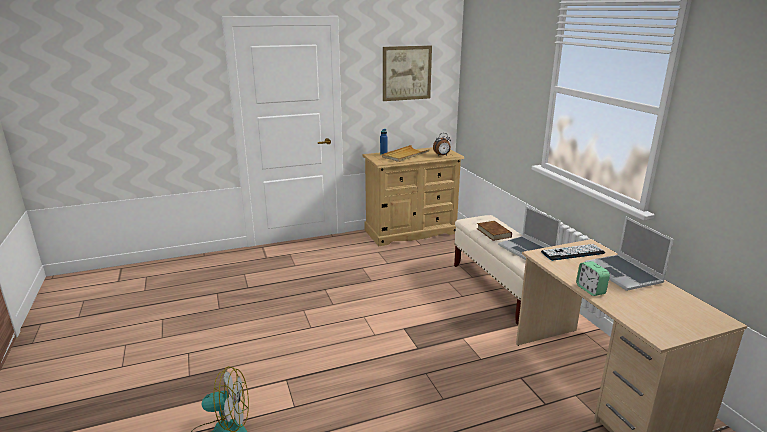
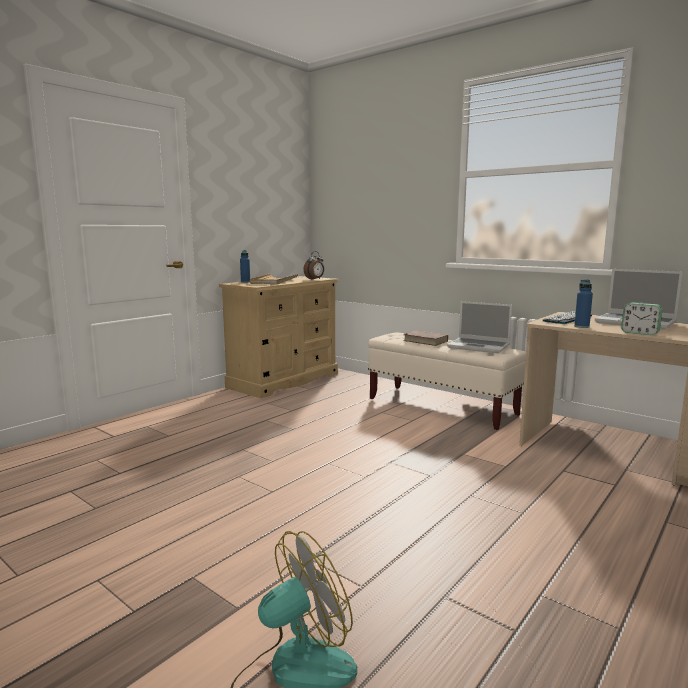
camera: 30 degrees left, 10 degrees down
picture [383,46,432,101] -> none
none -> blue bottle [574,280,593,328]

